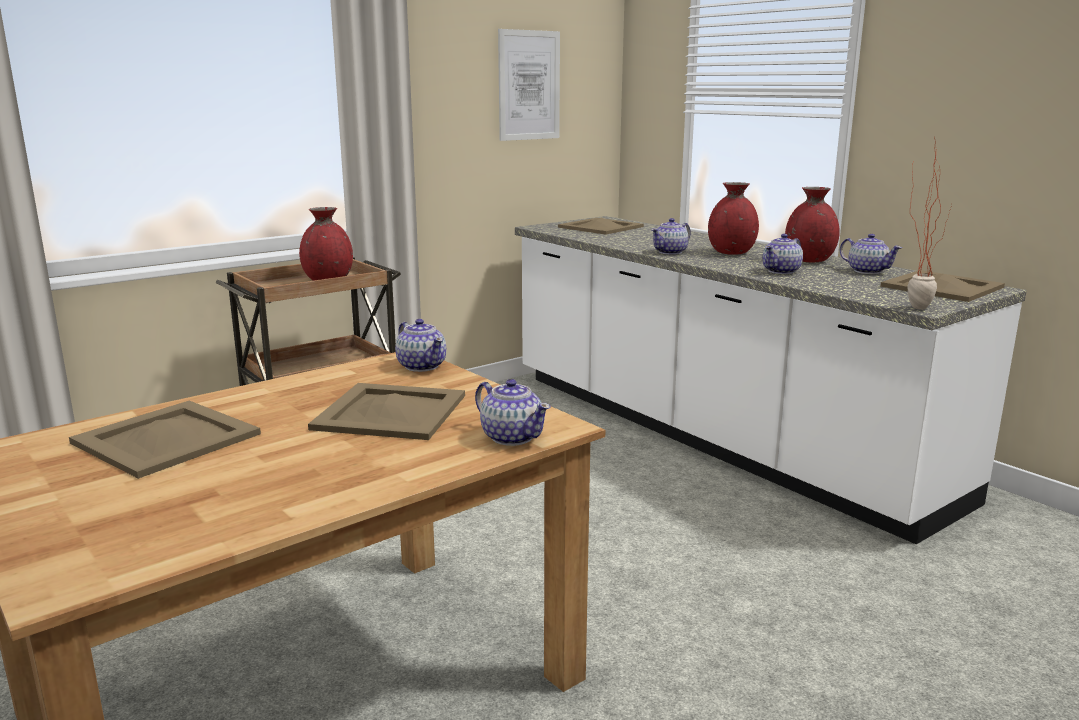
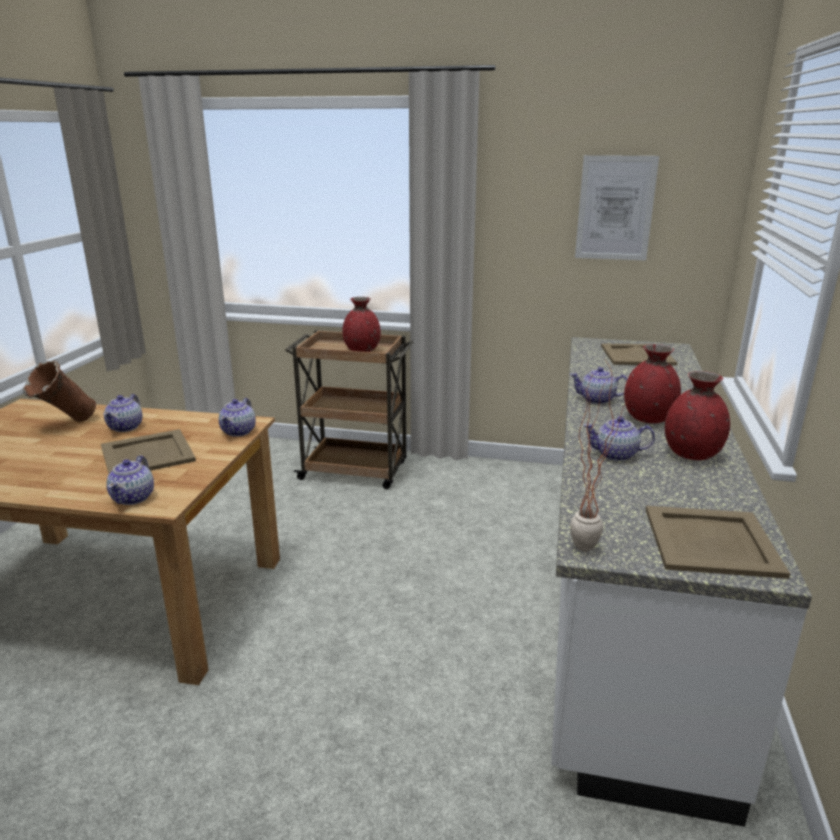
camera: 50 degrees right, 5 degrees up
beige tray [69,401,261,479] -> brown vase [23,360,96,422]
teapot [840,234,902,274] -> teapot moved to [103,394,143,432]

